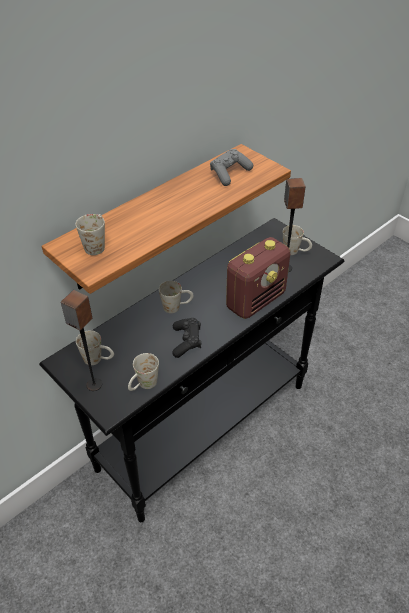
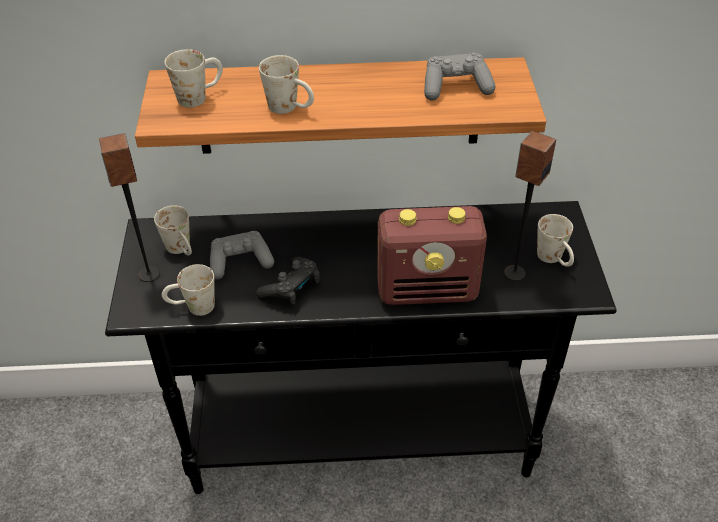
camera: 40 degrees right, 0 degrees up
white mug [159,281,194,313] -> white mug moved to [259,55,314,114]
none -> grey game controller [210,231,274,280]

